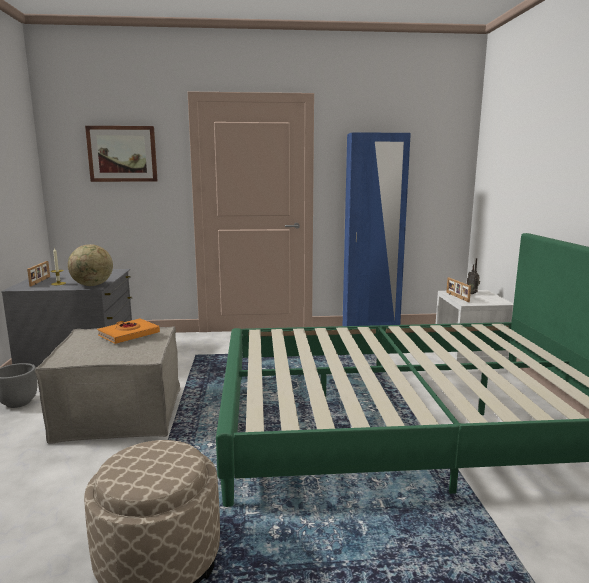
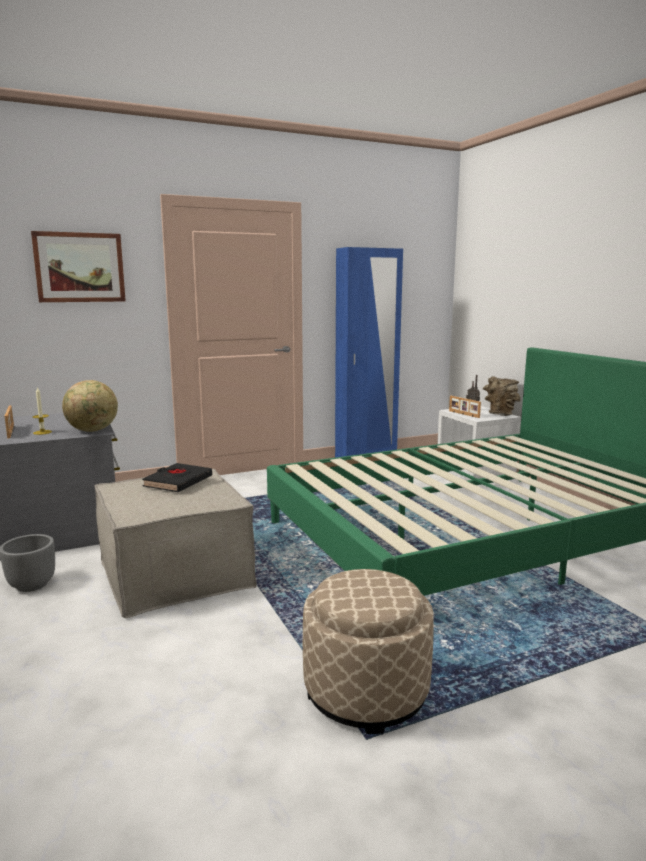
camera: 20 degrees left, 0 degrees up
orange book [97,318,160,344] -> black book [142,463,212,492]
none -> brown vase [483,376,521,416]

